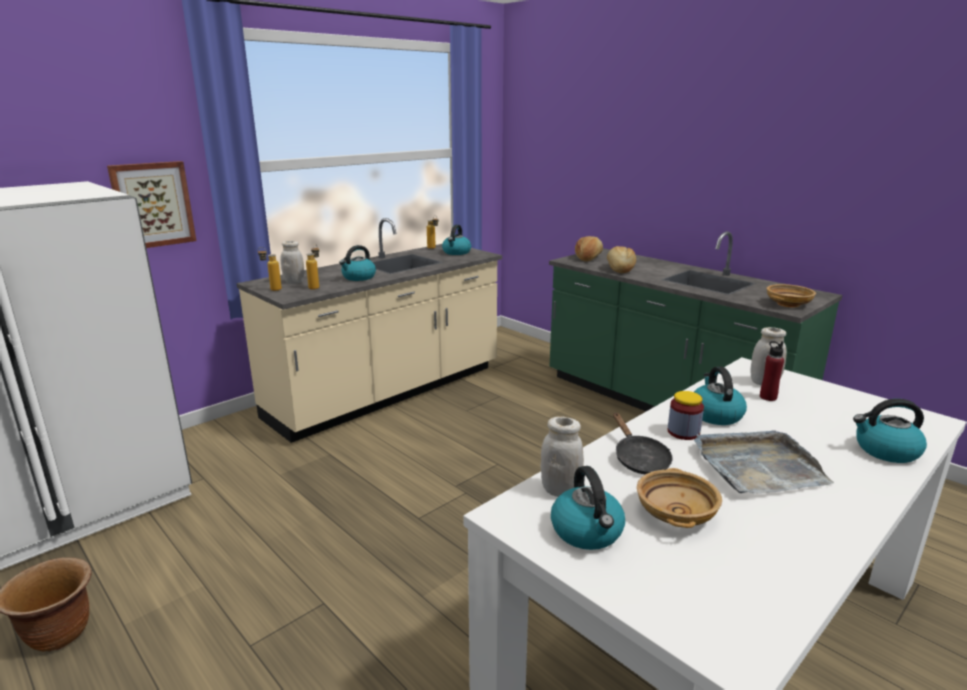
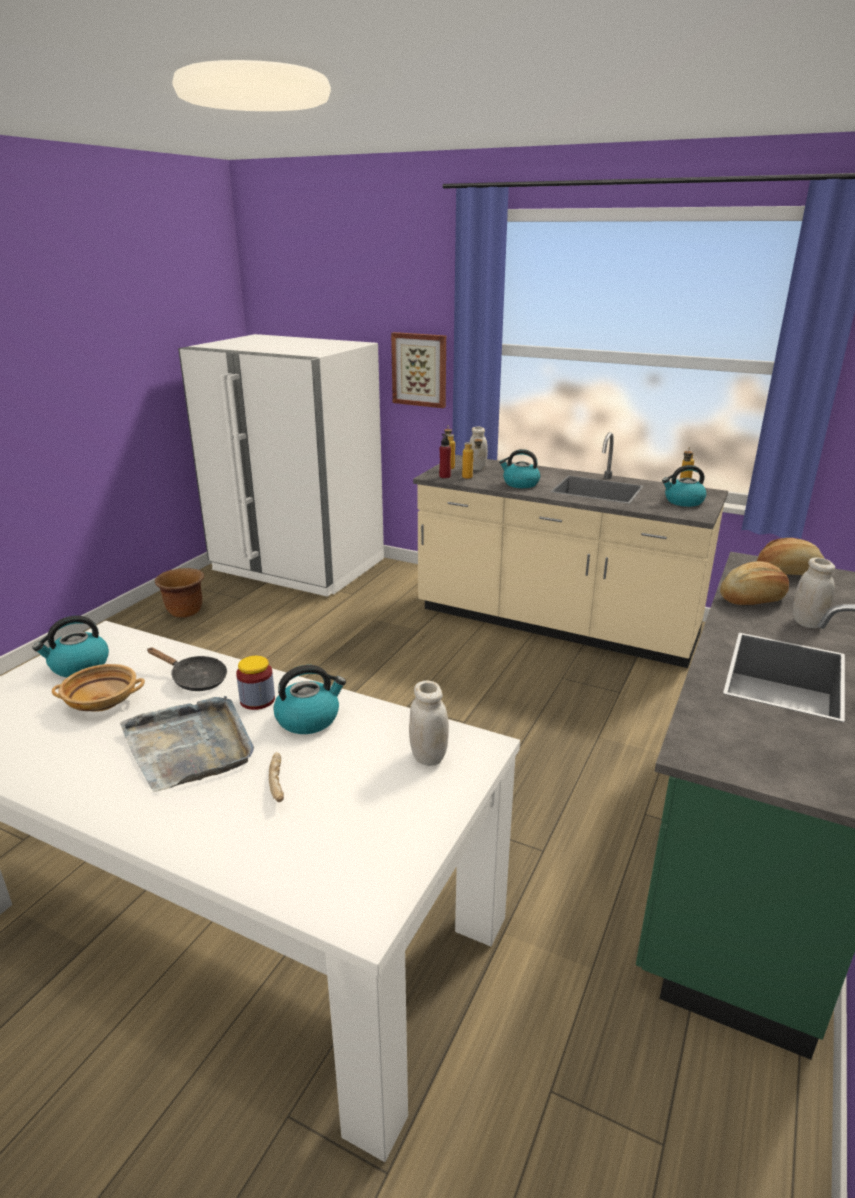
camera: 70 degrees right, 5 degrees up
white jar [541,416,584,497] -> white jar moved to [793,557,835,628]
black frying pan [613,413,672,474] -> black frying pan turned 120 degrees counterclockwise [147,647,227,691]
red bottle [760,341,784,401] -> red bottle moved to [439,434,451,478]
beige bowl [767,284,816,308] -> none
kettle [853,399,927,463] -> none
none -> bread [269,752,284,802]

